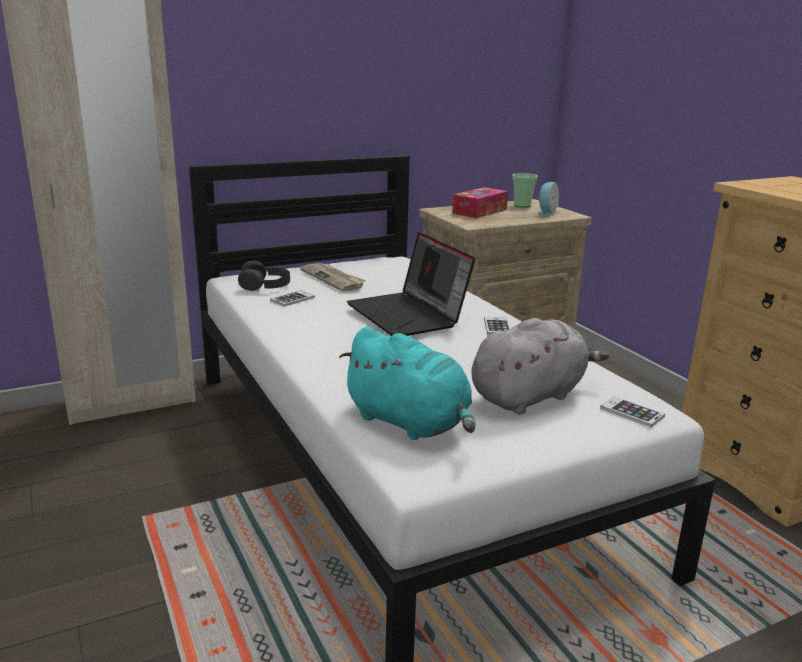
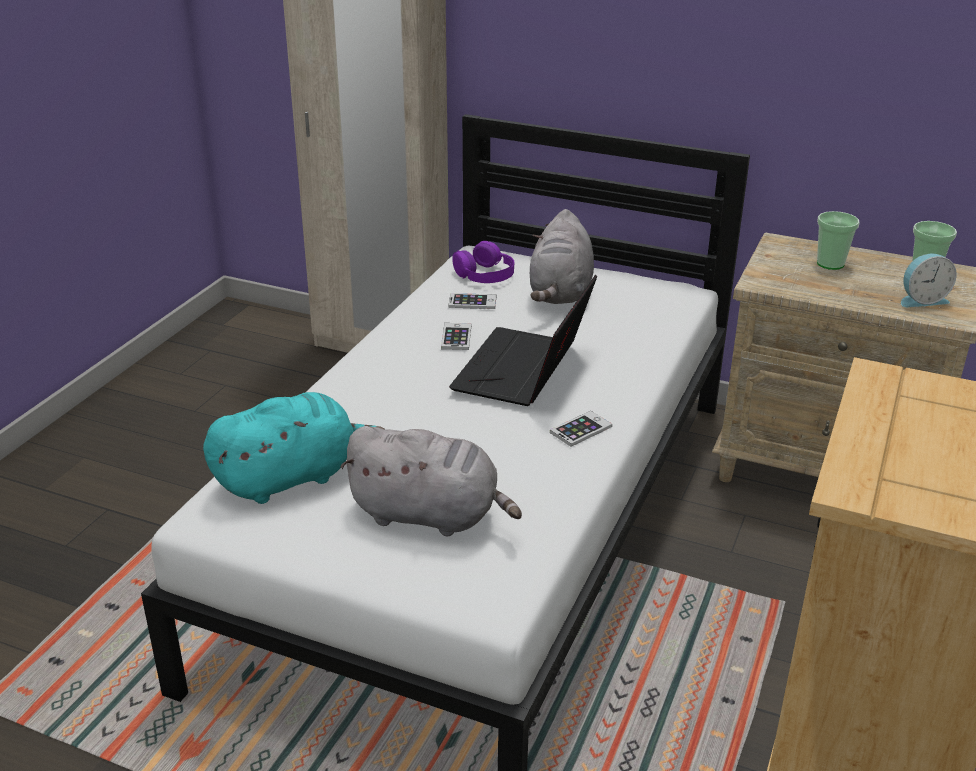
camera: 50 degrees right, 10 degrees up
black headphones [238,261,290,291] -> purple headphones [452,241,514,283]
newspaper [300,263,366,292] -> grey plush toy [530,209,594,304]
turquoise plush toy [339,327,475,440] -> turquoise plush toy turned 120 degrees counterclockwise [203,392,386,504]
tissue box [452,187,508,218] -> cup [817,211,860,270]
phone [600,396,665,427] -> phone moved to [441,323,471,350]

